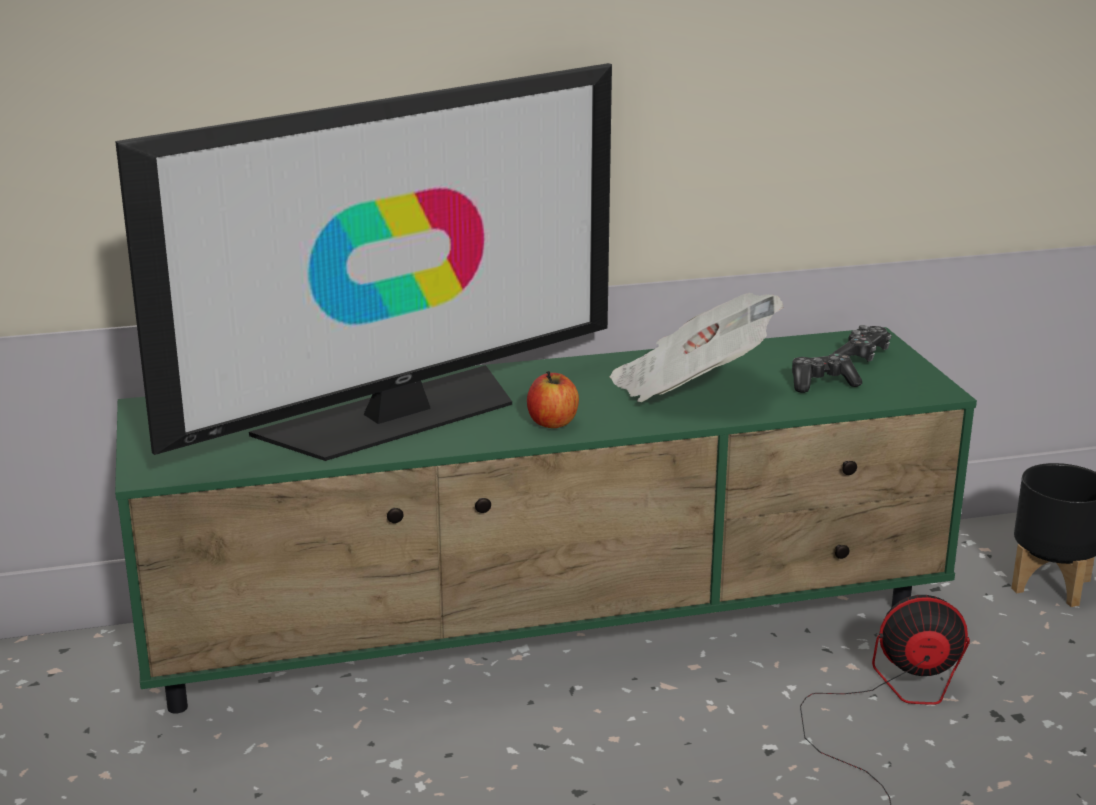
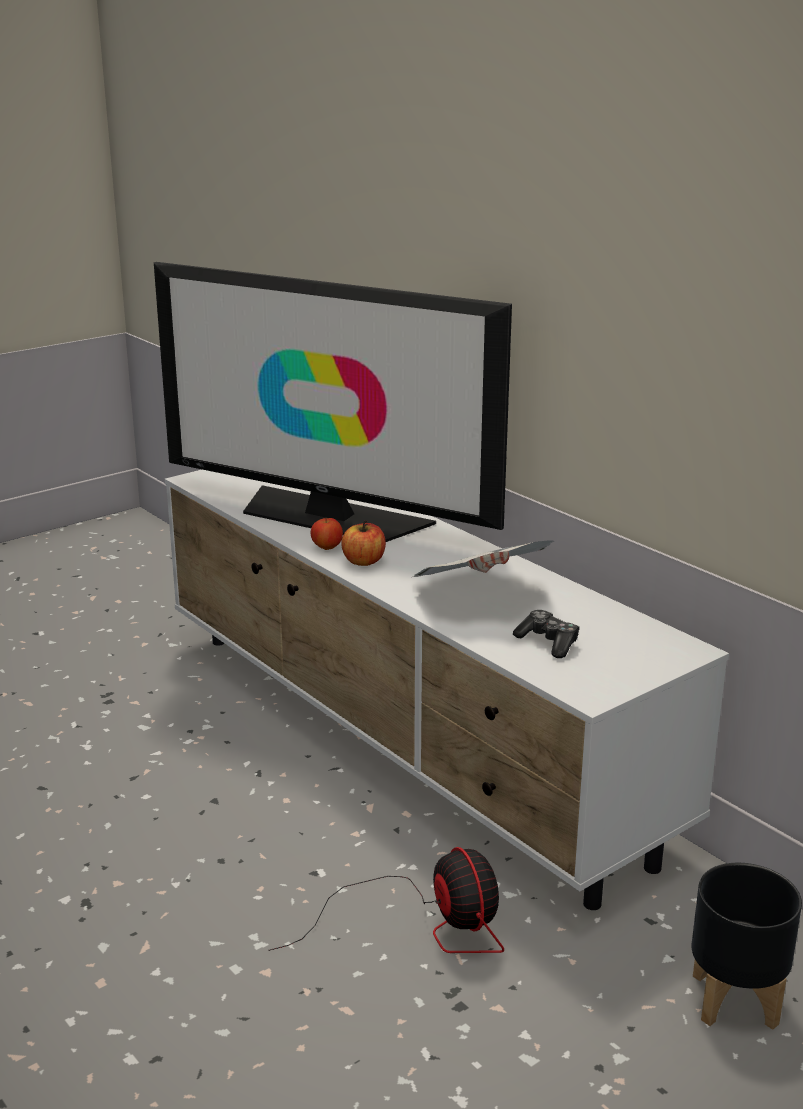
camera: 65 degrees right, 0 degrees up
green tv stand [115,327,977,714] -> white tv stand [165,470,729,910]
game controller [833,325,892,362] -> none
none -> apple [311,518,343,550]

